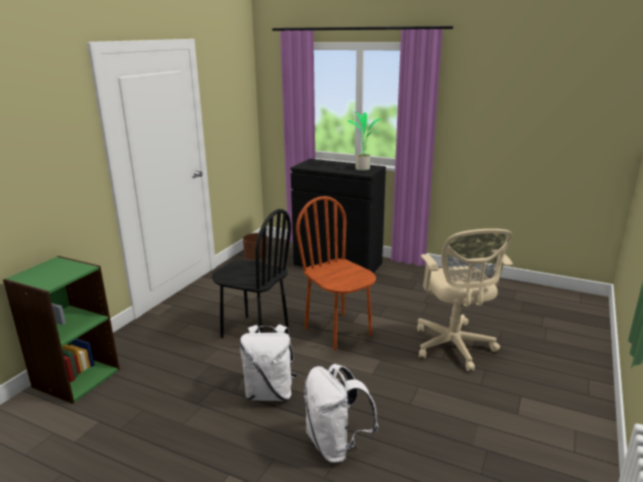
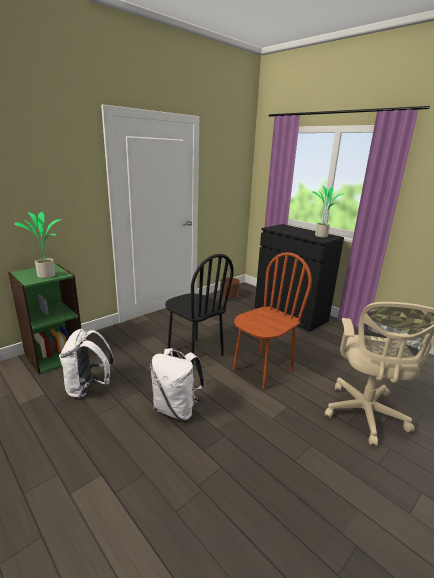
camera: 20 degrees right, 0 degrees up
brown chair [296,196,376,351] -> brown chair turned 60 degrees clockwise [233,252,312,390]
white backpack [304,364,379,463] -> white backpack moved to [59,329,114,399]
none -> potted plant [14,212,61,278]

